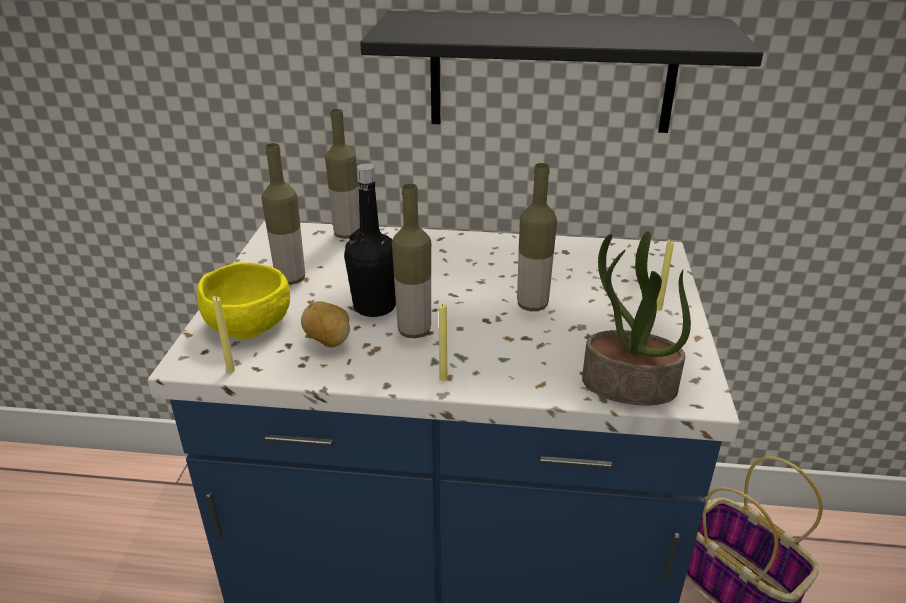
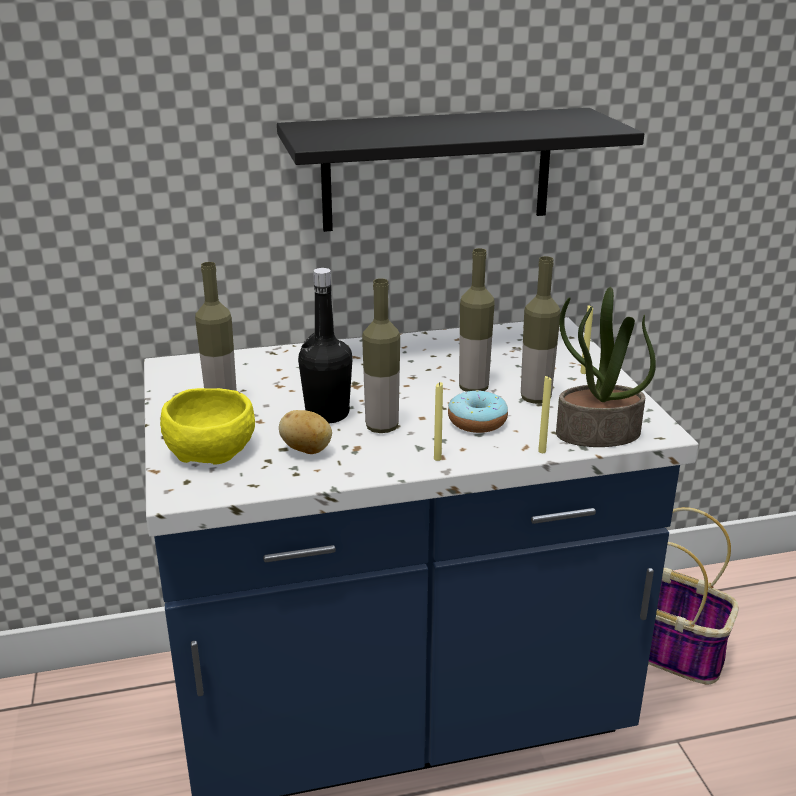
camera: 20 degrees left, 5 degrees down
yellow candle [212,296,235,373] -> yellow candle moved to [538,375,552,453]
bottle [325,109,360,239] -> bottle moved to [521,256,561,404]
none -> donut [448,390,508,433]

